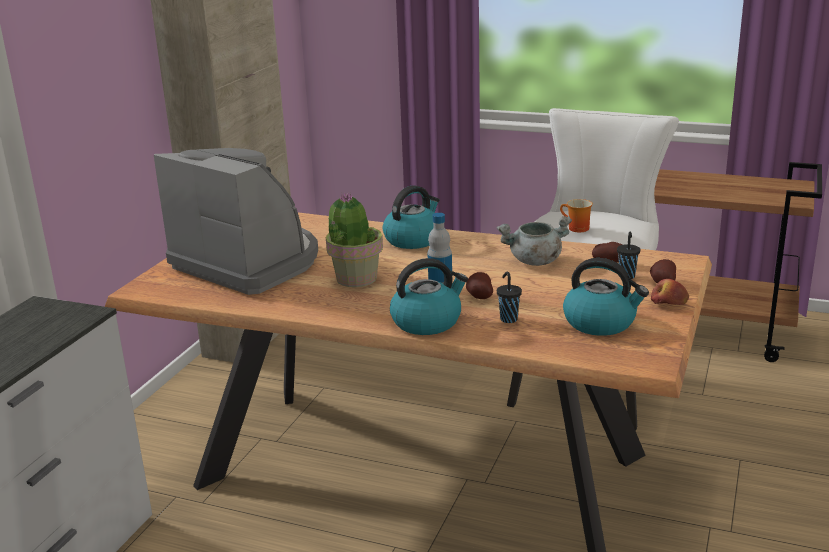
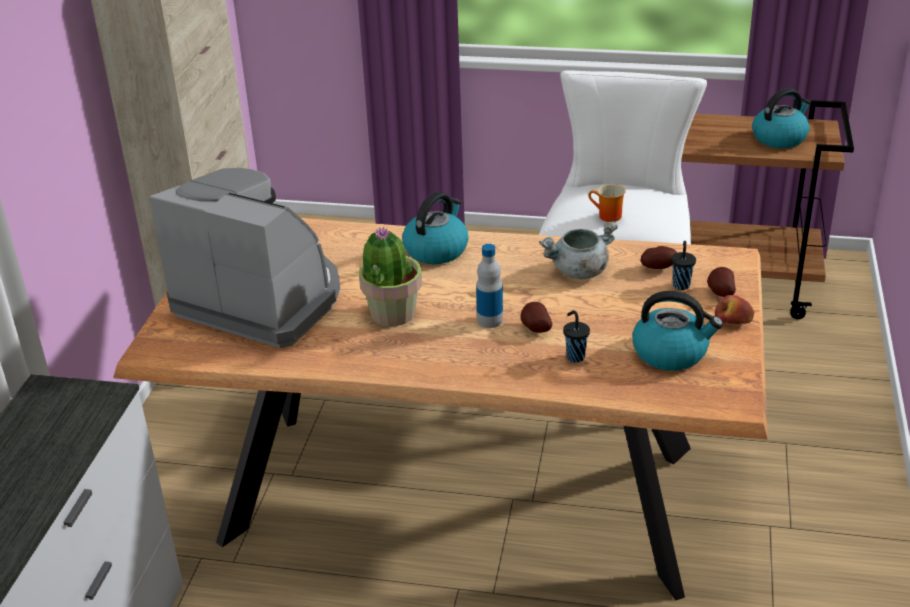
camera: 10 degrees left, 10 degrees up
kettle [390,258,468,335] -> kettle moved to [752,88,811,148]

